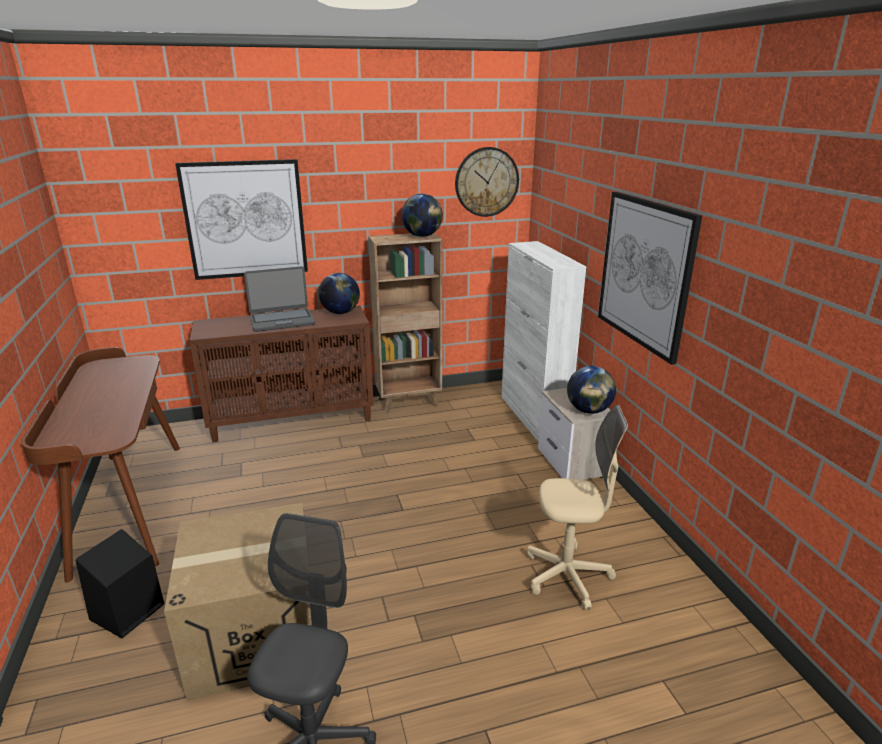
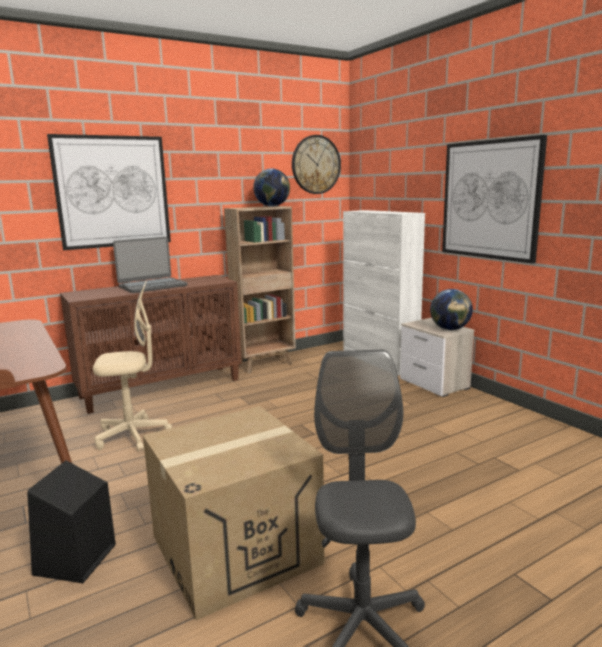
camera: 15 degrees left, 10 degrees down
globe [319,273,360,314] -> none
beige office chair [527,405,628,610] -> beige office chair moved to [93,281,172,452]

